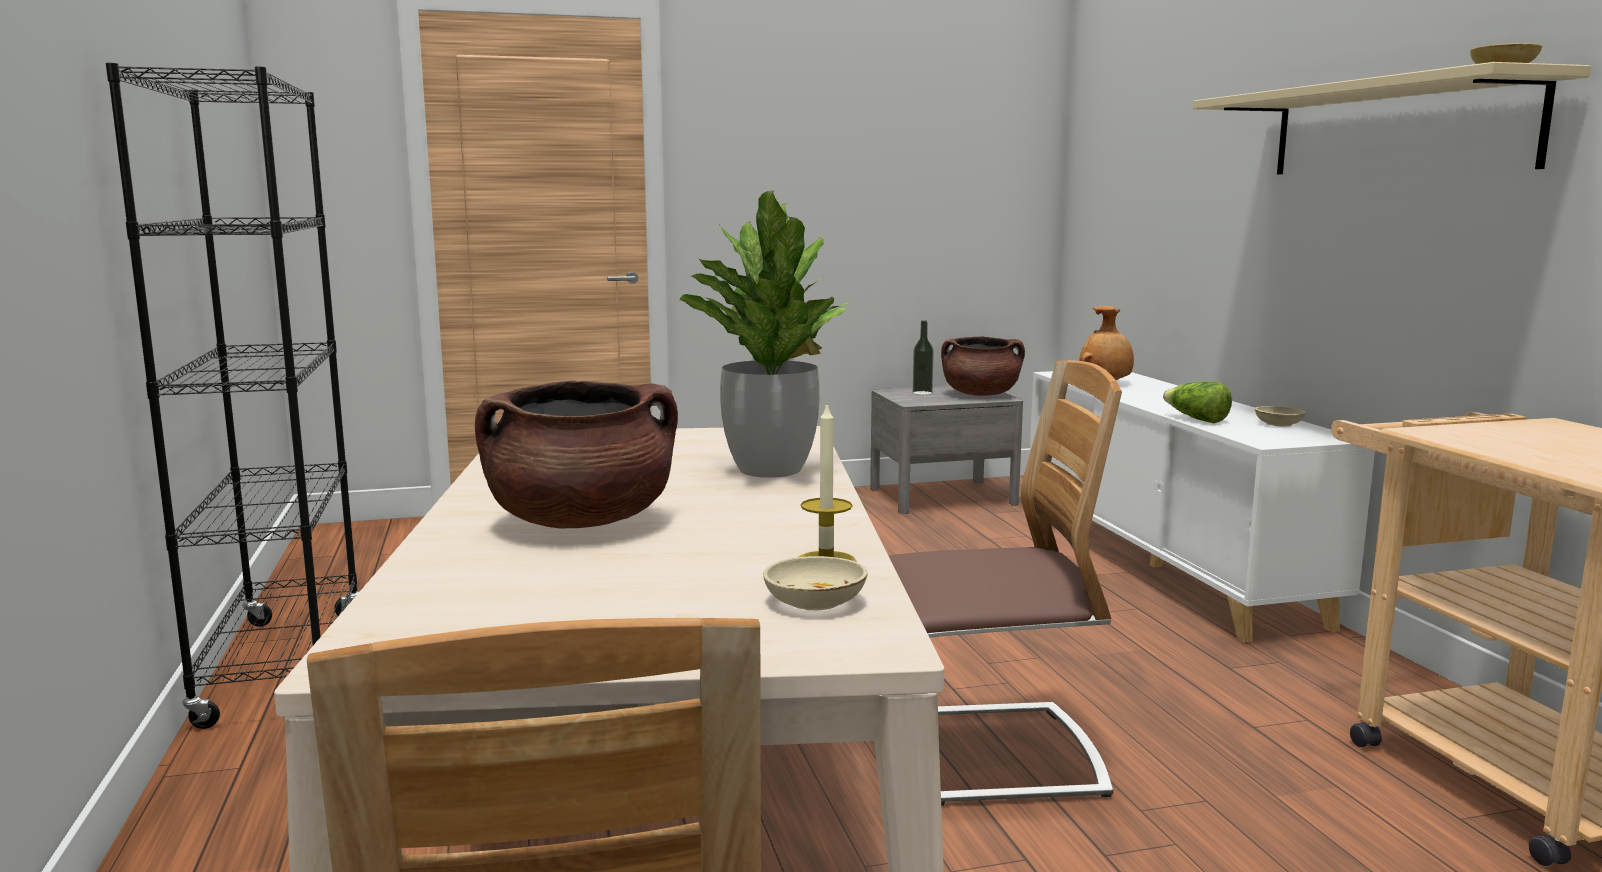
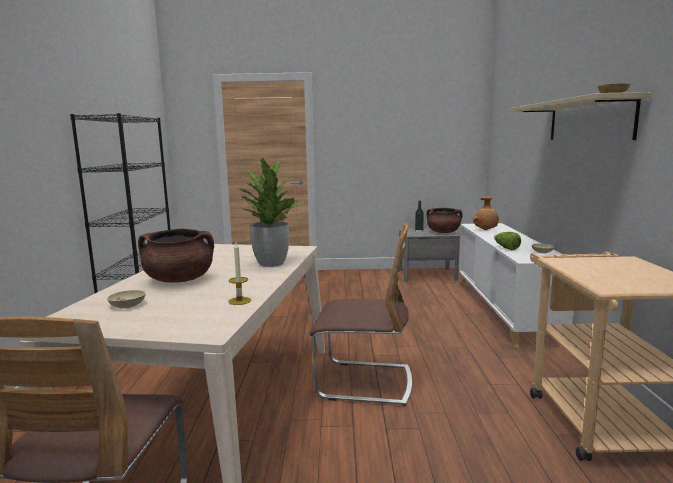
camera: 15 degrees right, 0 degrees up
beige bowl [763,556,868,610] -> beige bowl moved to [107,290,146,308]

